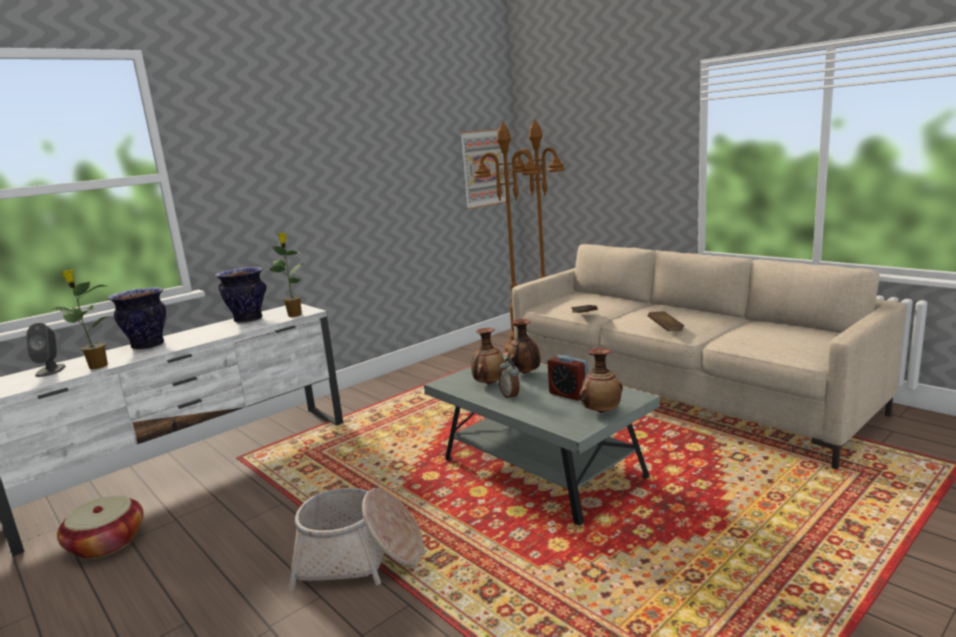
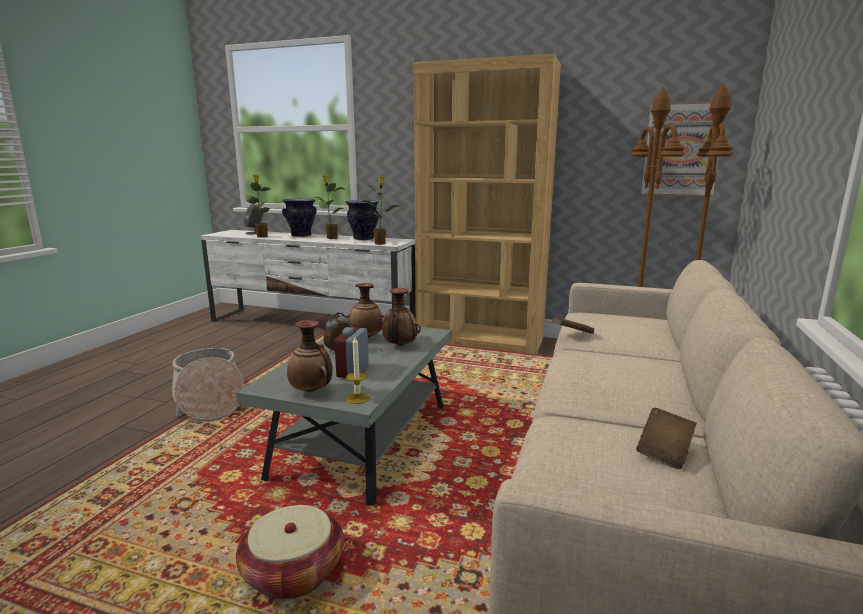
camera: 60 degrees right, 0 degrees up
basket [57,496,143,559] -> basket moved to [236,505,344,599]
brown book [648,311,684,331] -> brown book moved to [636,408,696,469]
none -> potted plant [313,175,345,239]
none -> candle [345,337,370,404]
none -> brown bookcase [413,54,561,355]

